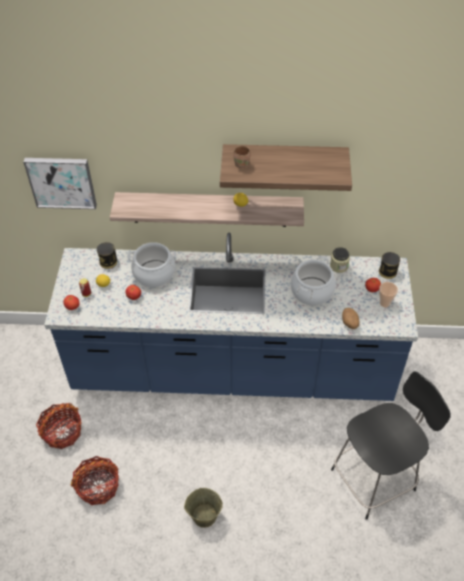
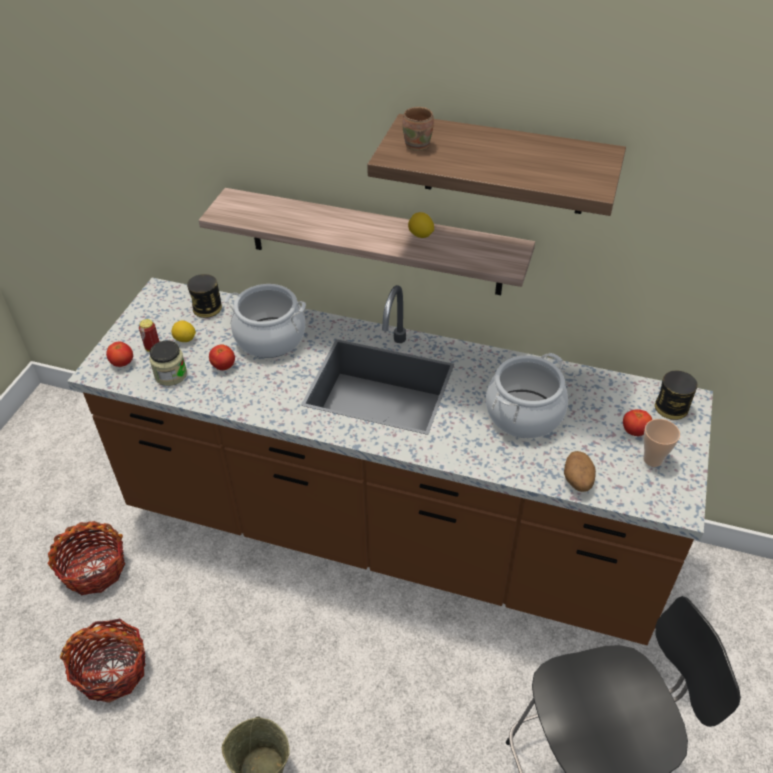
camera: 15 degrees right, 5 degrees down
picture [23,158,97,209] -> none
blue counter [44,233,418,401] -> brown counter [67,278,713,645]
jar [330,247,350,273] -> jar moved to [149,340,187,386]

